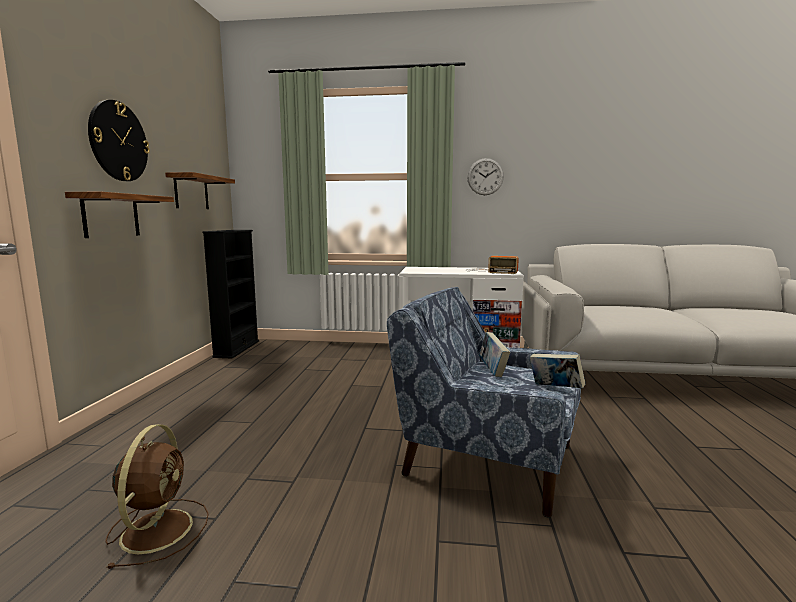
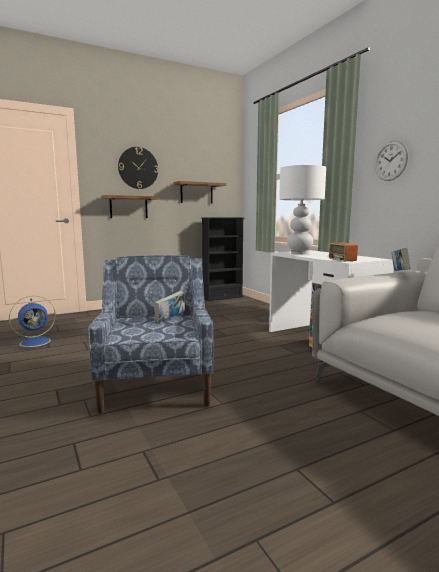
camera: 55 degrees right, 0 degrees up
brown fan [105,424,209,569] -> blue fan [9,296,59,349]
book [530,354,585,388] -> book moved to [391,248,411,271]
none -> white table lamp [279,164,326,255]

